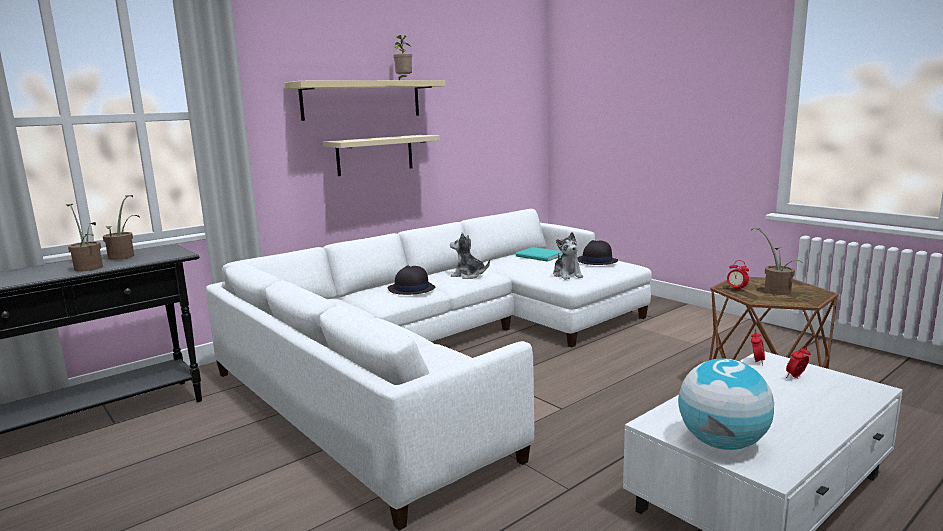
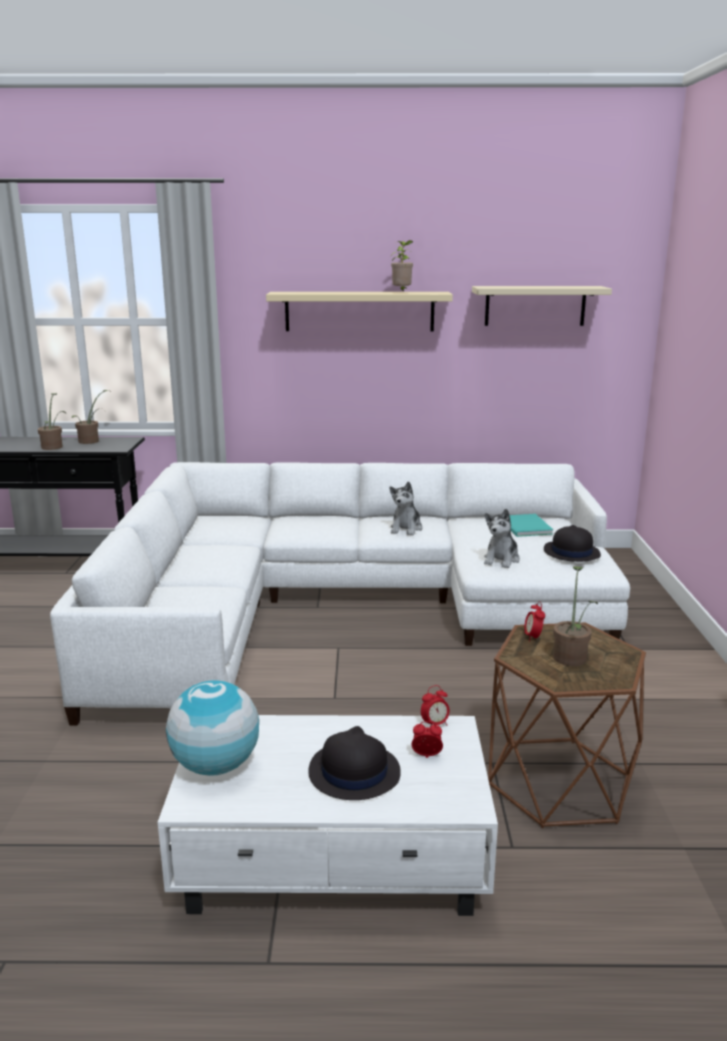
camera: 40 degrees right, 5 degrees up
beige shelf [323,135,440,176] -> beige shelf moved to [472,286,612,326]
black hat [388,266,436,295] -> black hat moved to [308,726,401,800]
plush toy [450,232,490,279] -> plush toy turned 135 degrees counterclockwise [389,482,422,536]

